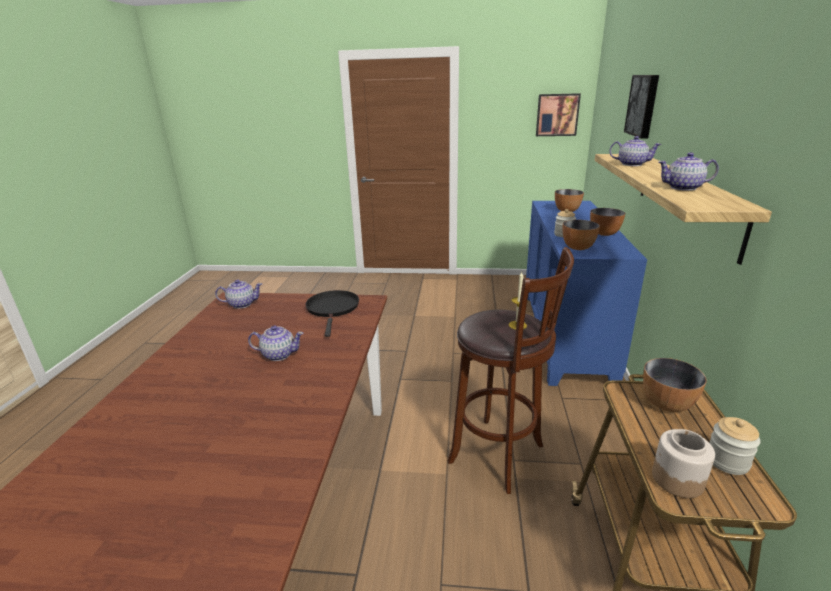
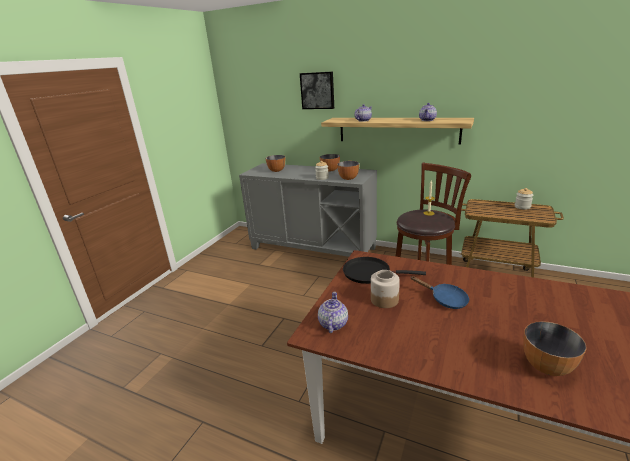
camera: 70 degrees left, 0 degrees up
teapot [248,325,304,361] -> blue frying pan [410,276,469,309]
blue cabinet [526,201,647,386] -> grey cabinet [239,163,377,257]
picture [536,93,581,136] -> none
bowl [643,358,707,412] -> bowl moved to [523,321,587,376]
jar [652,429,715,498] -> jar moved to [371,270,400,308]

